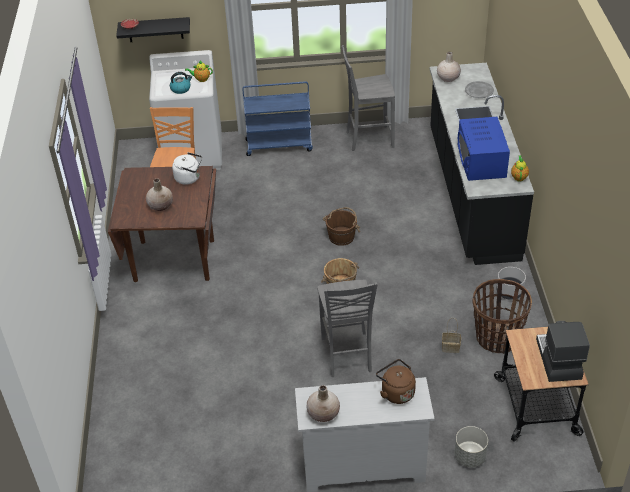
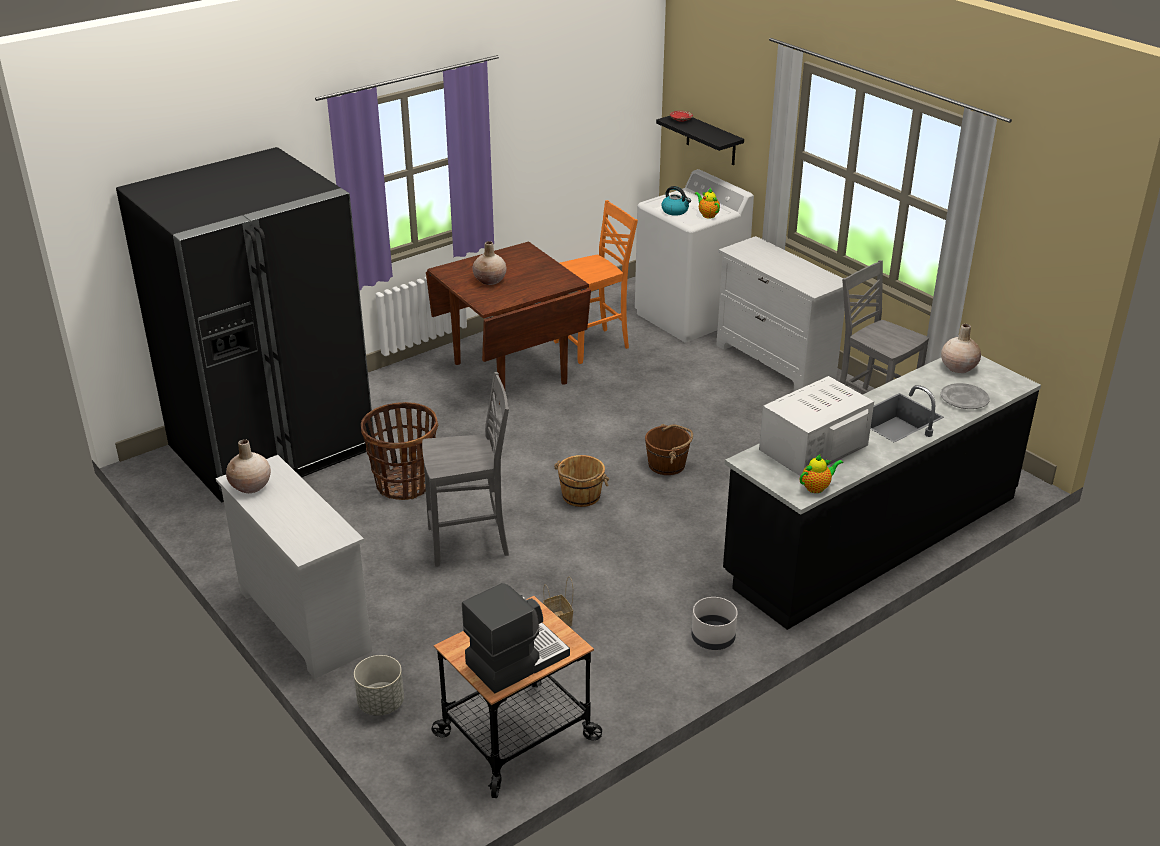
camera: 55 degrees right, 10 degrees down
white kettle [172,152,202,185] -> none
blue cart [243,82,313,156] -> white dresser [716,236,845,391]
grey chair [317,280,378,377] -> grey chair turned 150 degrees counterclockwise [422,372,509,567]
brown kettle [376,359,416,404] -> none
blue microwave [458,117,510,181] -> white microwave [759,376,874,476]
basket [472,279,532,354] -> basket moved to [361,402,438,500]
none -> black fridge [116,147,374,503]

